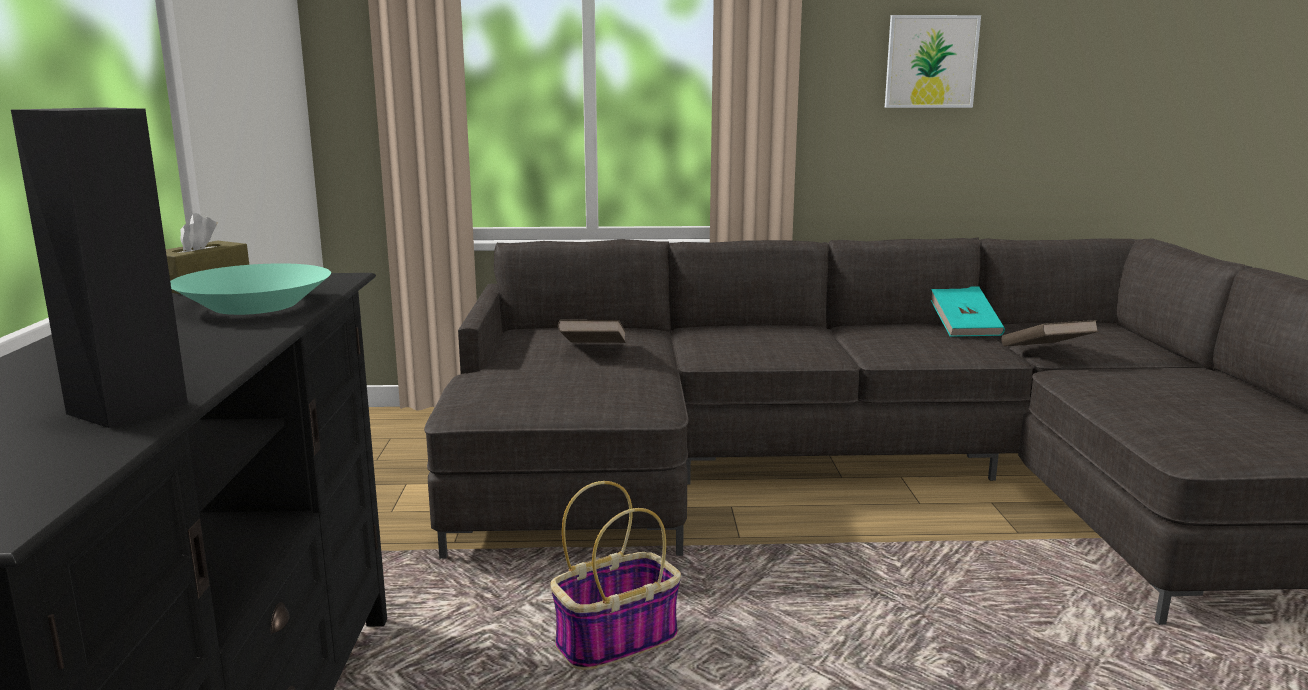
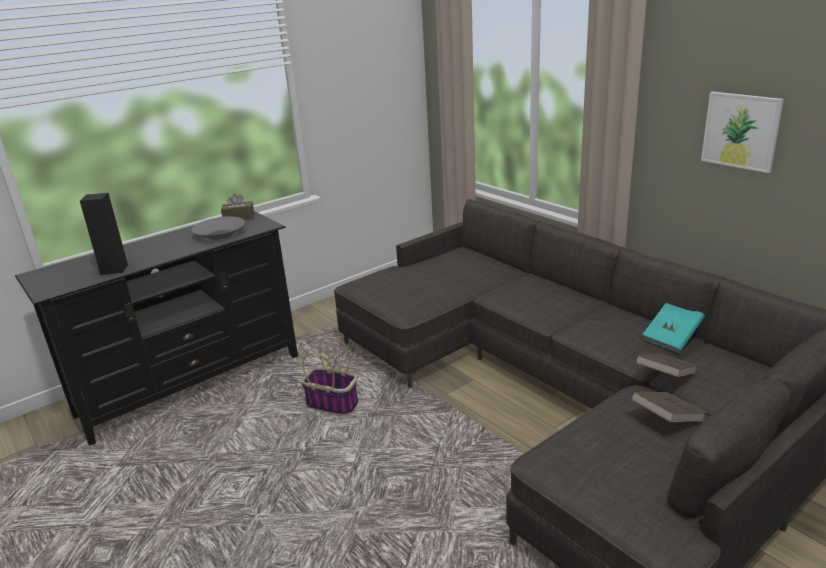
camera: 55 degrees right, 10 degrees up
turquoise bowl [170,263,331,315] -> grey bowl [192,216,245,240]
brown book [558,320,626,343] -> brown book moved to [631,392,706,423]

